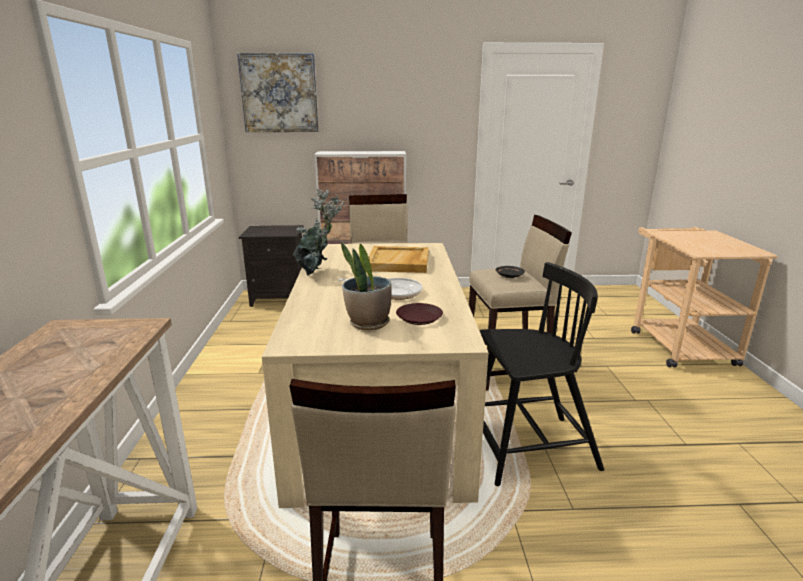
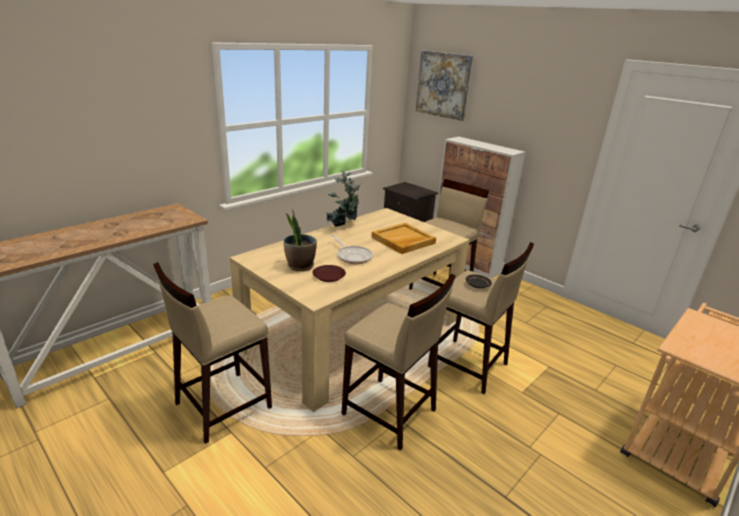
camera: 45 degrees right, 5 degrees up
black chair [480,262,604,486] -> beige stool [341,274,456,451]

